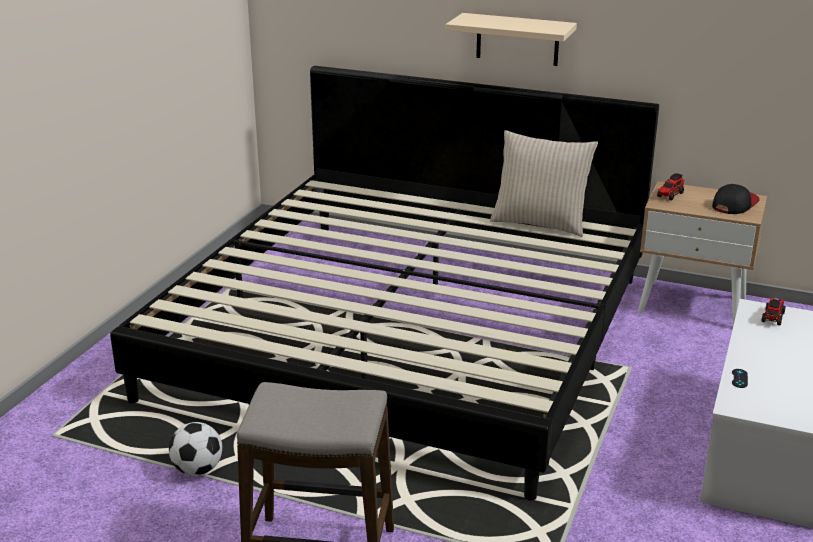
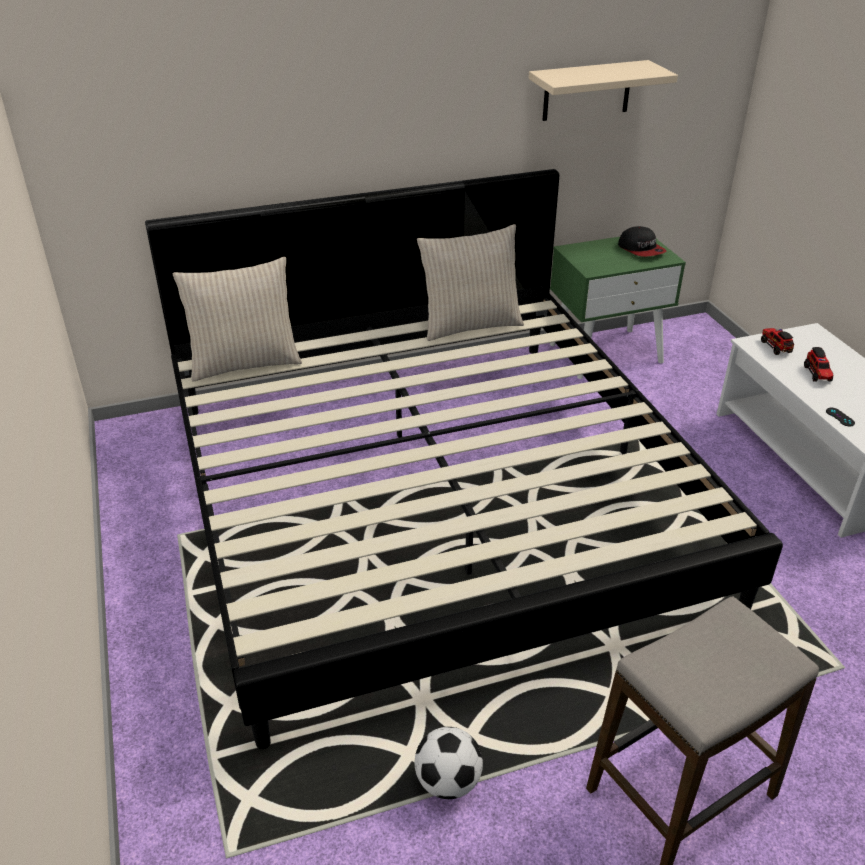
camera: 40 degrees left, 10 degrees up
beige shelf [445,13,577,66] -> beige shelf moved to [529,60,678,121]
beige nightstand [638,181,767,325] -> green nightstand [550,237,686,379]
toy truck [657,173,684,200] -> toy truck moved to [804,347,834,382]
cap [712,184,759,214] -> cap turned 150 degrees clockwise [618,226,667,257]
none -> beige pillow [173,257,302,382]

